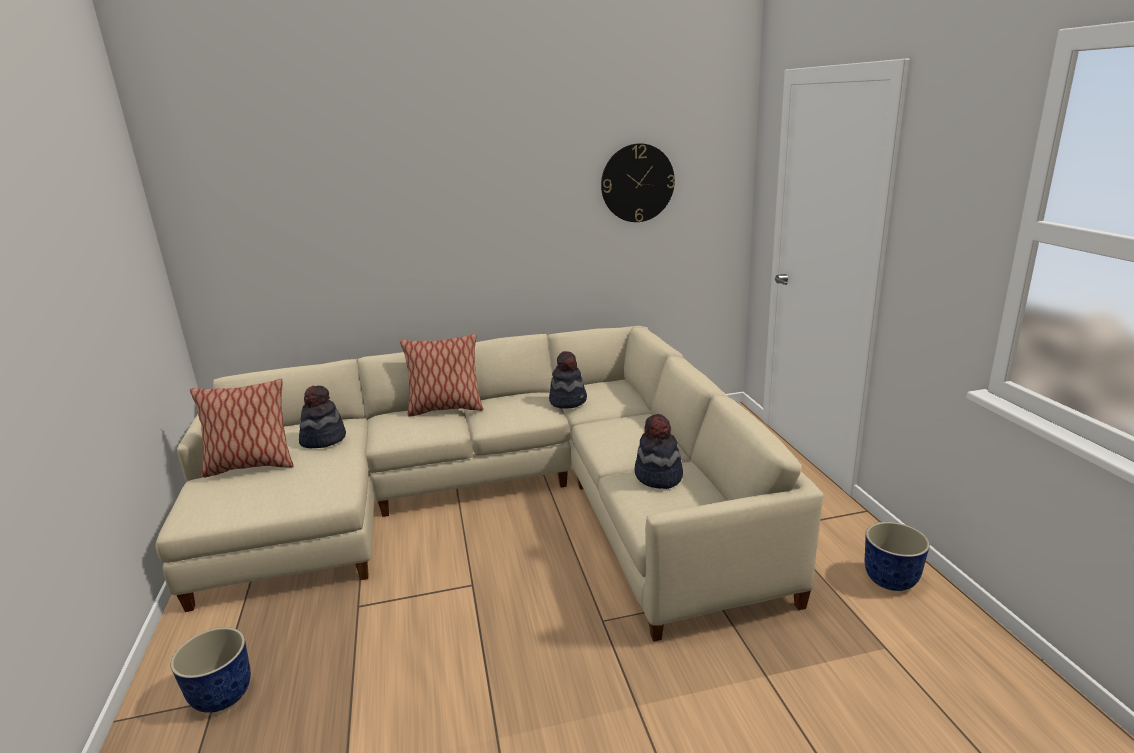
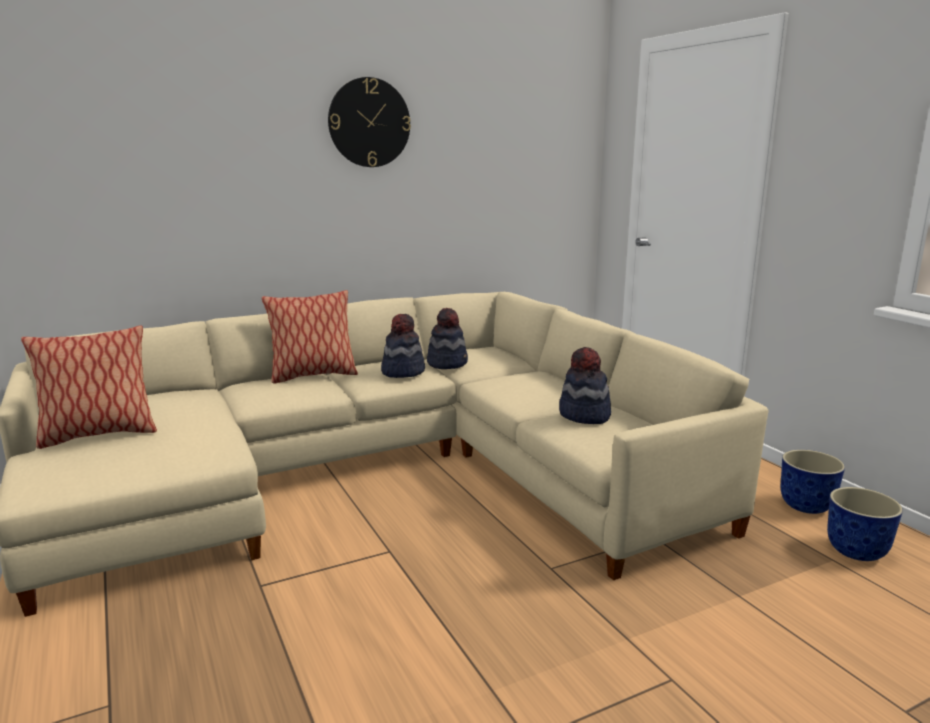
camera: 15 degrees left, 5 degrees down
planter [170,627,251,713] -> planter moved to [827,487,903,561]
hat [299,386,346,448] -> hat moved to [381,314,425,378]
wall clock [601,143,675,222] -> wall clock moved to [328,77,411,167]

